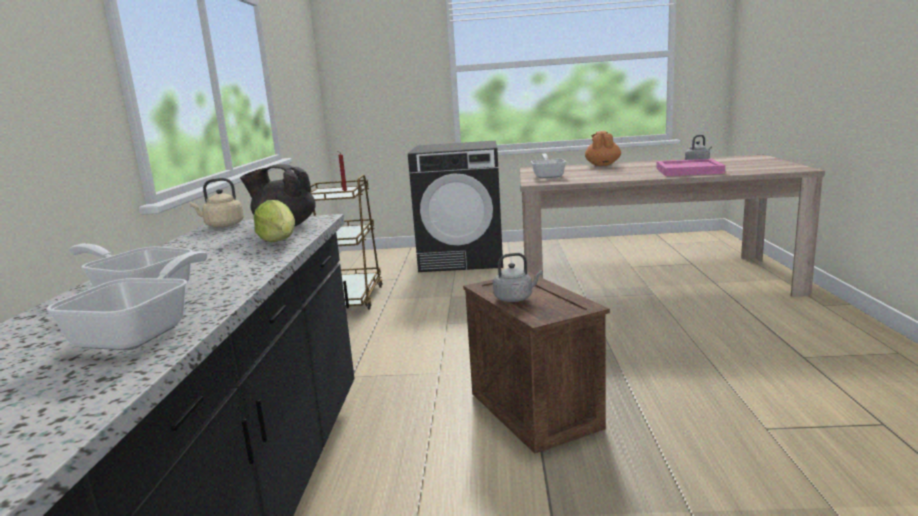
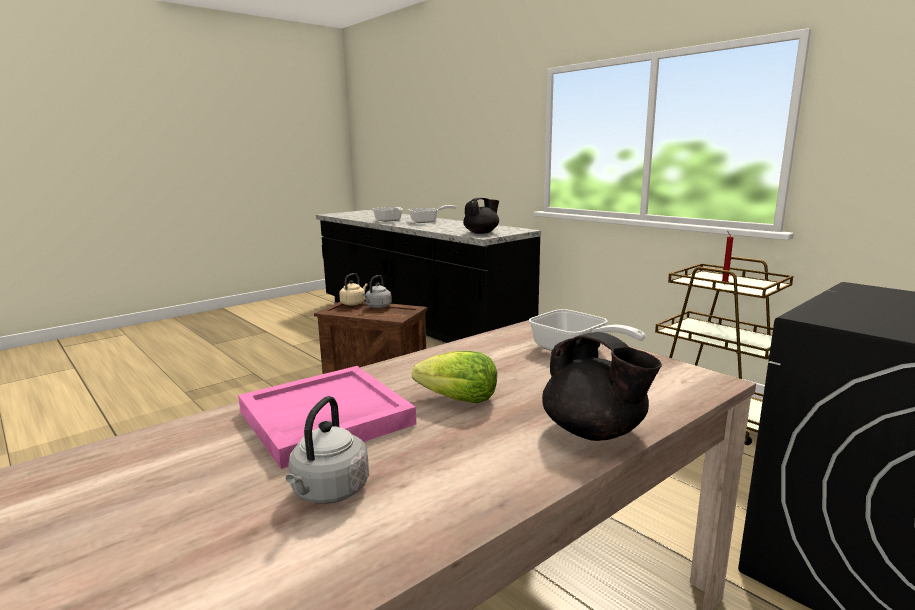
camera: 135 degrees right, 0 degrees up
beige kettle [190,178,244,227] -> beige kettle moved to [339,273,368,305]
lettuce [254,200,295,242] -> lettuce moved to [412,351,497,403]
orange teapot [585,131,621,166] -> black teapot [542,332,662,441]

